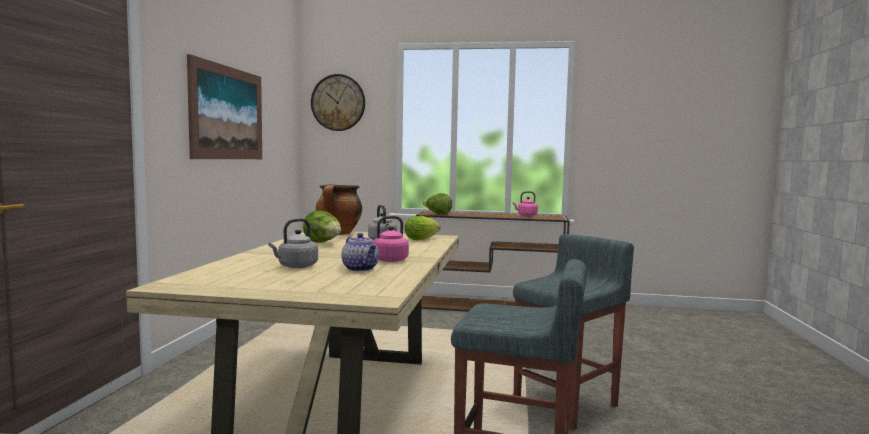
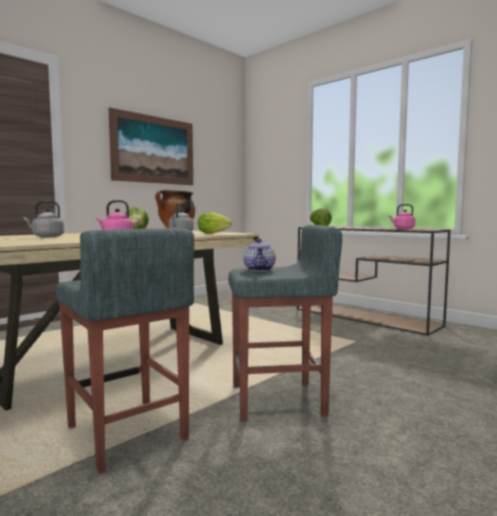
camera: 35 degrees right, 0 degrees up
wall clock [311,74,365,131] -> none
teapot [341,233,379,271] -> teapot moved to [243,239,276,271]

